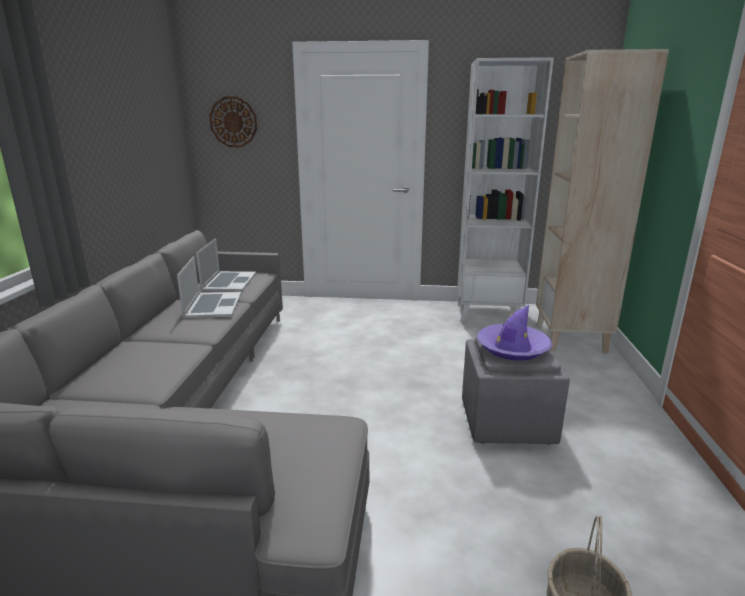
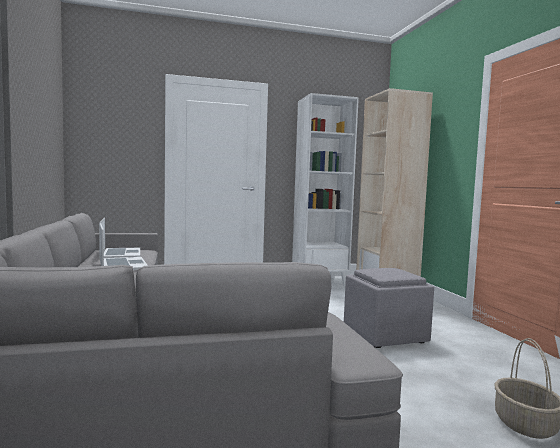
camera: 20 degrees left, 15 degrees down
wall clock [209,97,257,147] -> none
purple hat [477,305,552,361] -> none

